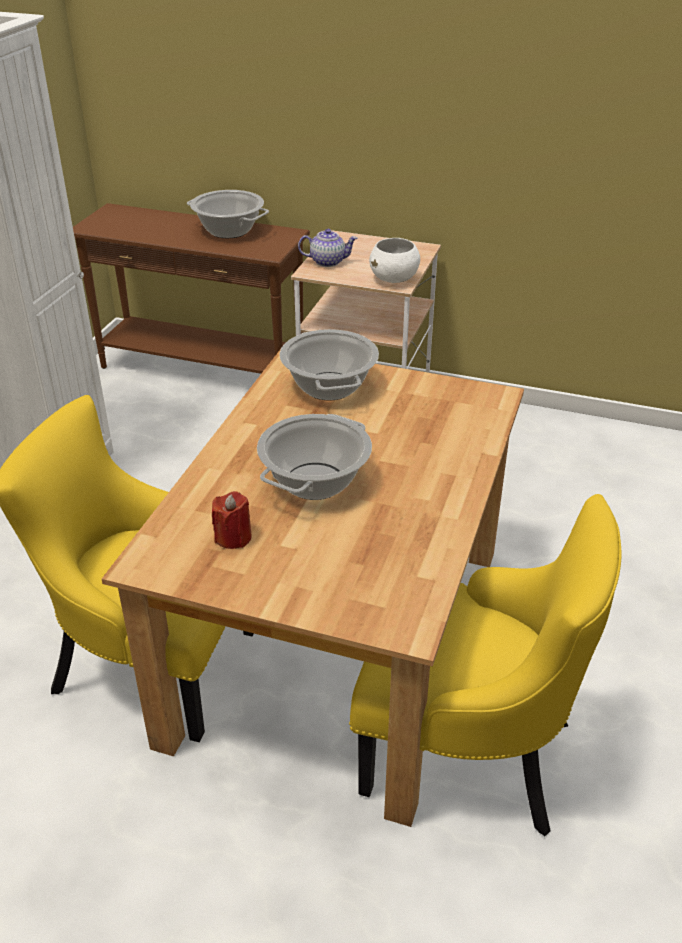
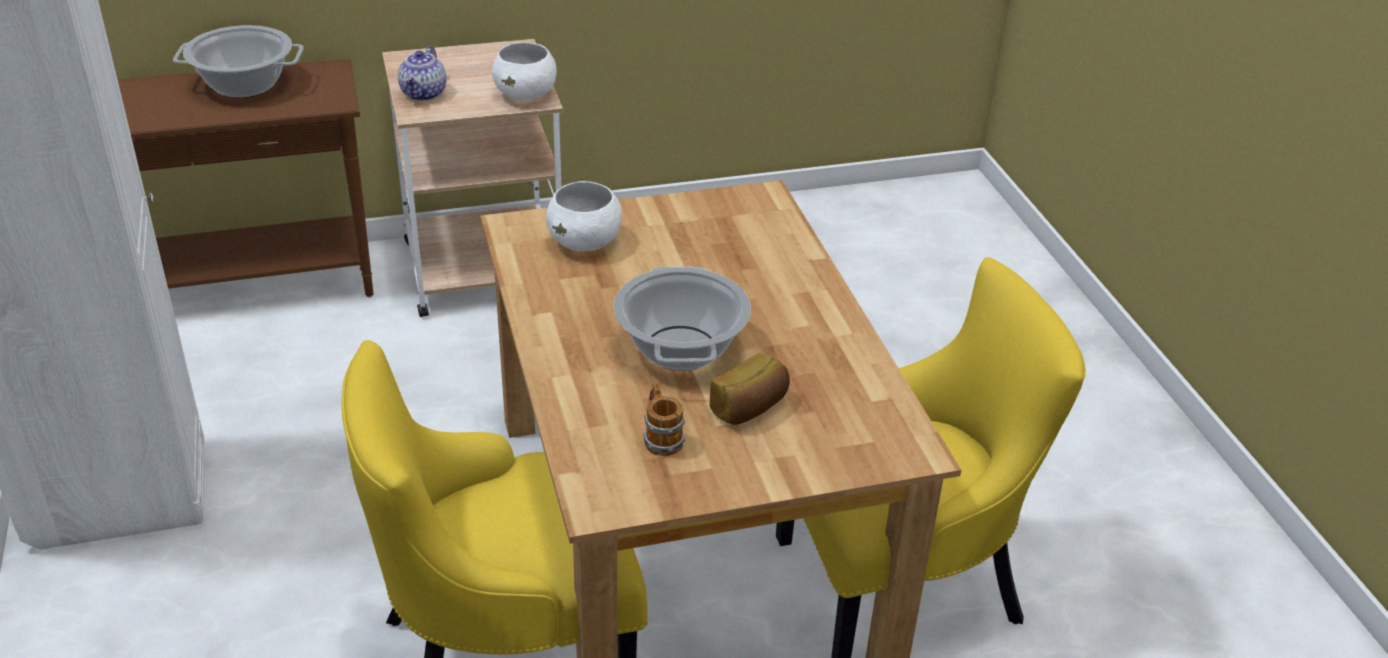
camera: 35 degrees left, 0 degrees up
red candle [212,491,252,549] -> mug [643,381,685,456]
cooking pot [279,329,379,401] -> white bowl [546,181,622,251]
teapot [298,229,358,267] -> teapot turned 135 degrees clockwise [398,46,446,101]
none -> bread [709,353,790,425]

